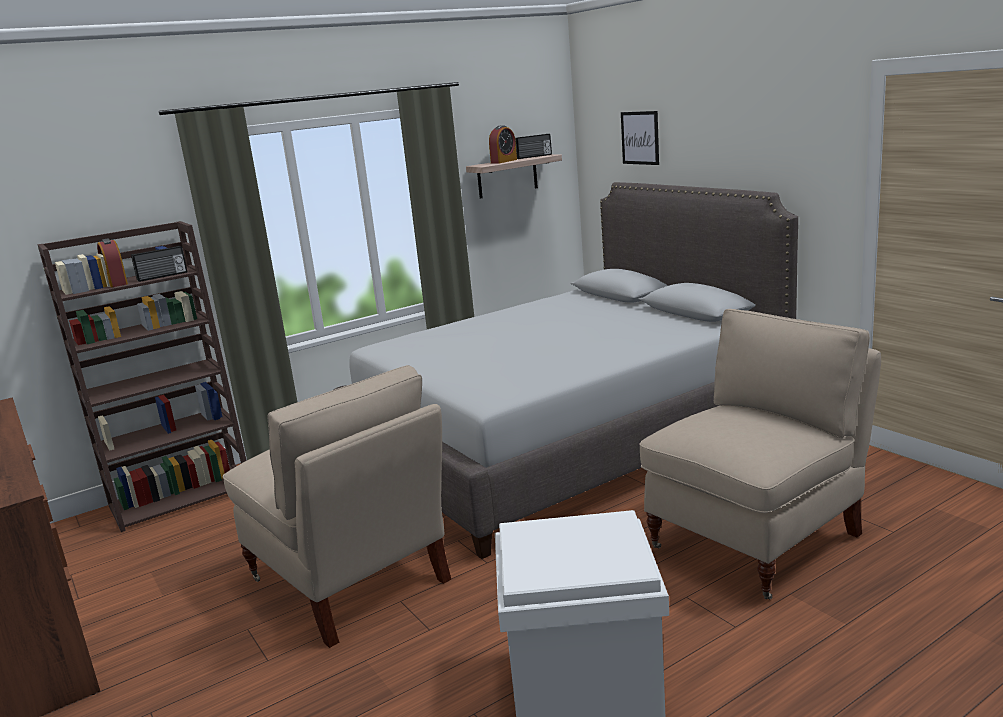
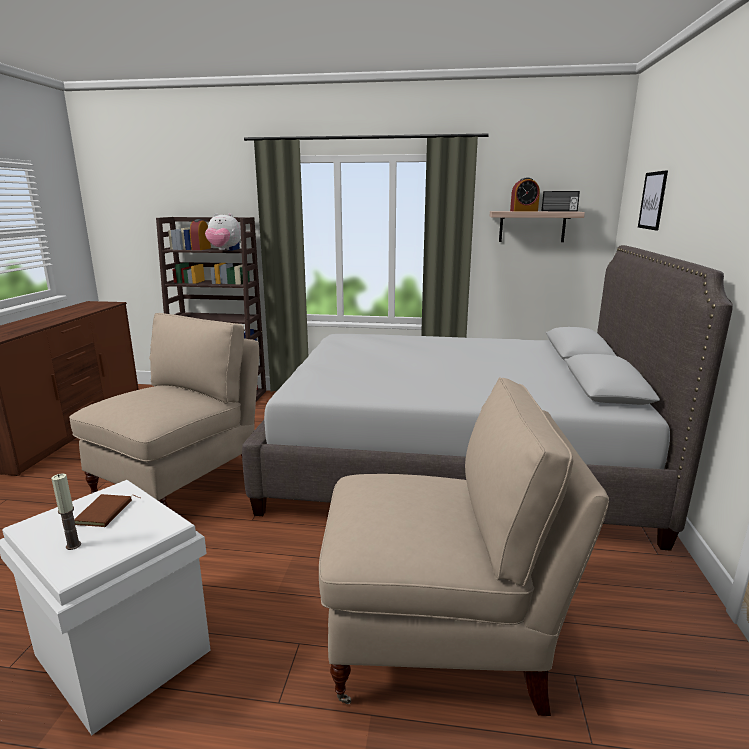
camera: 40 degrees right, 0 degrees up
radio [131,246,187,282] -> plush toy [205,213,241,250]
beige chair [223,365,451,648] -> beige chair turned 150 degrees counterclockwise [69,313,259,506]
none -> candle [51,474,81,550]
none -> brown book [74,494,140,527]

